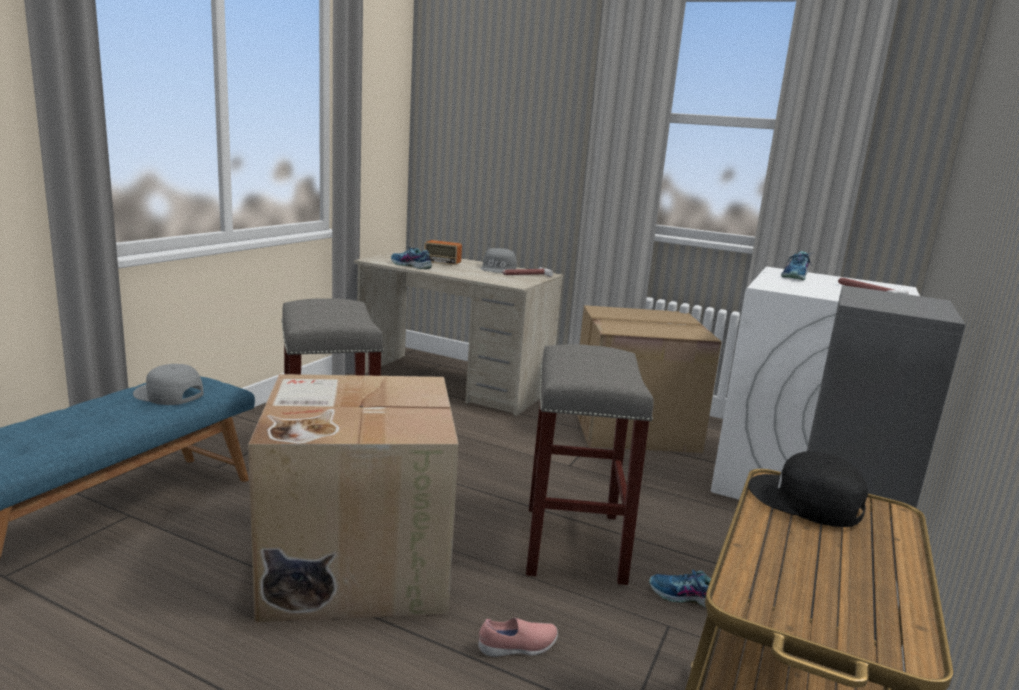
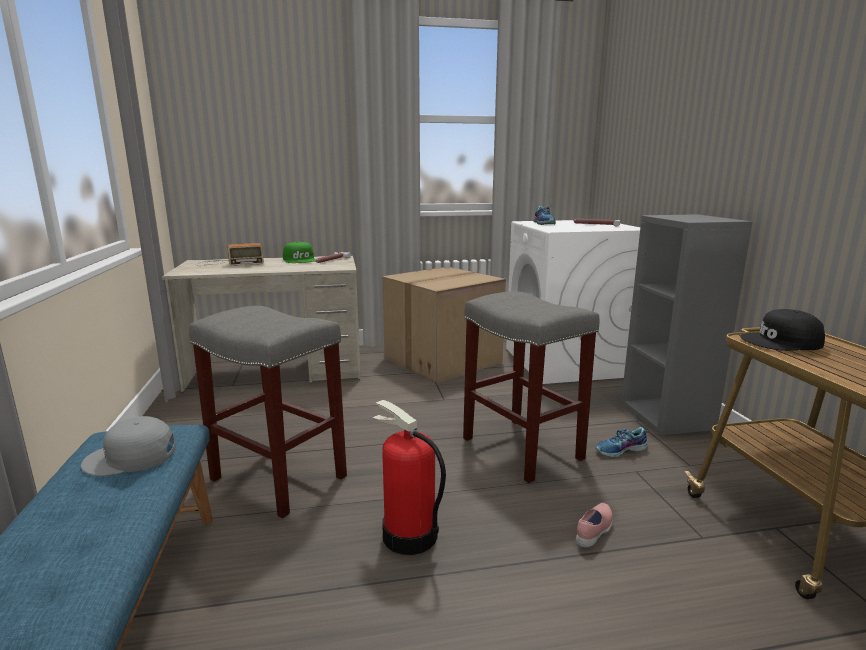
camera: 35 degrees left, 0 degrees up
cardboard box [248,374,459,622] -> fire extinguisher [372,400,446,555]
shoe [391,246,432,269] -> none
grey cap [480,248,517,273] -> green cap [283,241,316,263]

